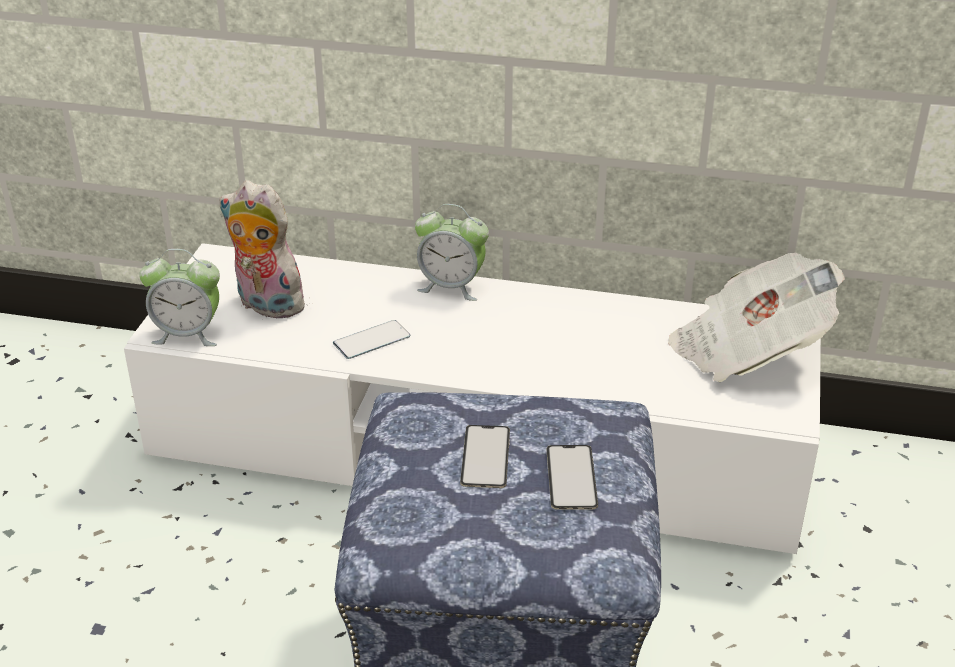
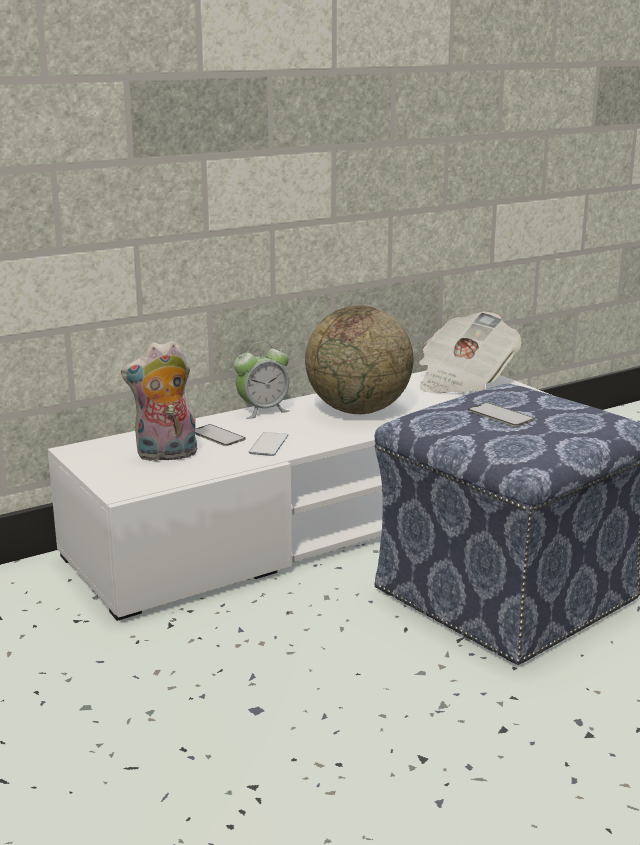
camera: 45 degrees left, 15 degrees down
alarm clock [139,249,220,346] -> none
phone [547,445,598,510] -> phone moved to [195,424,246,446]
none -> globe [305,305,413,414]

